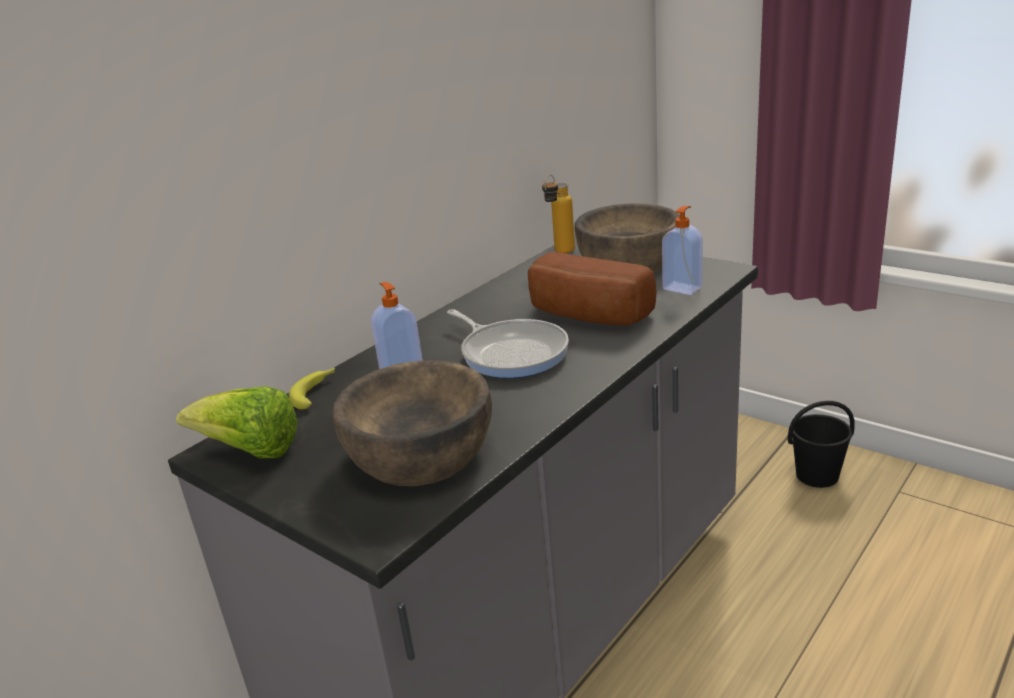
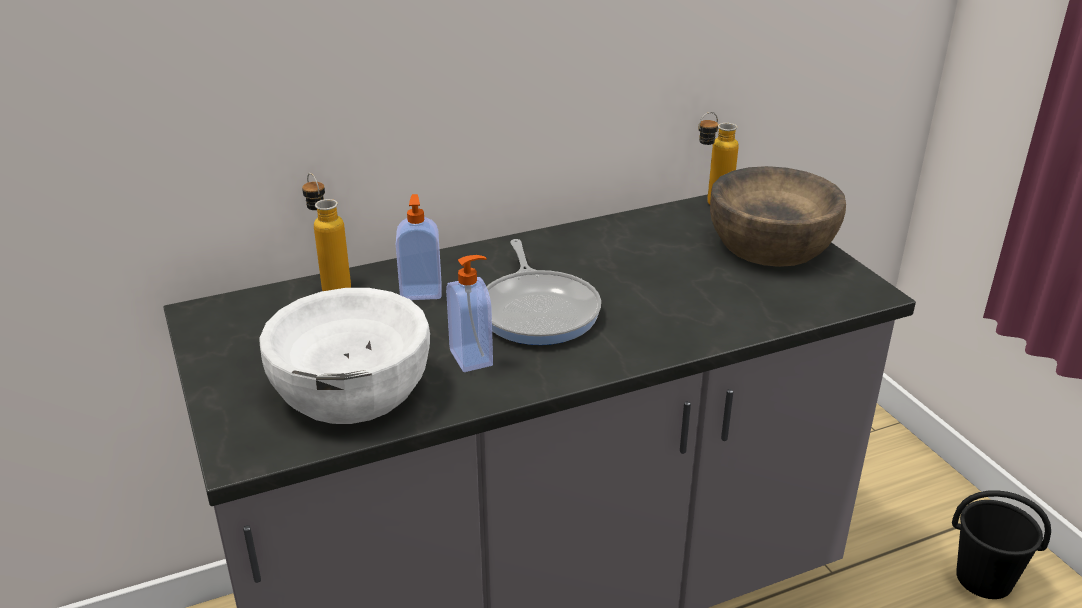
camera: 25 degrees right, 5 degrees up
lettuce [176,386,298,458] -> none
banana [289,368,335,409] -> bottle [302,173,351,291]
brown bowl [333,360,492,486] -> white bowl [259,288,430,424]
bread [528,252,656,326] -> none
soap dispenser [662,206,703,295] -> soap dispenser moved to [446,255,493,372]

